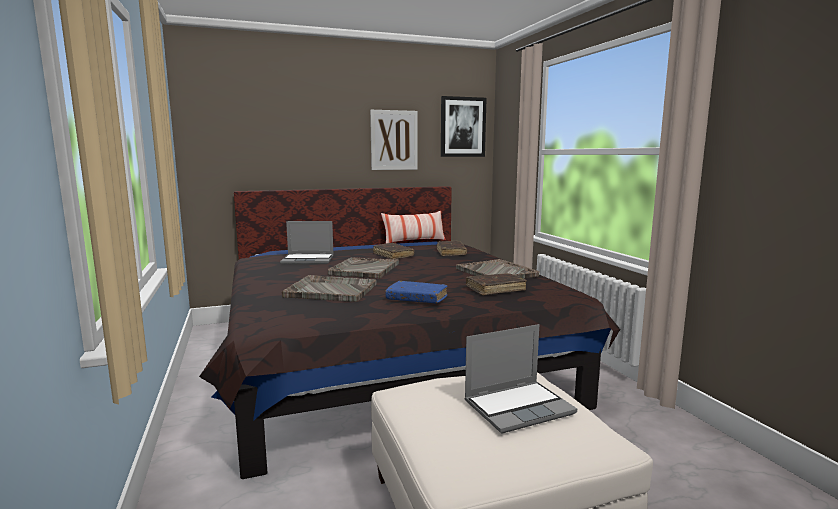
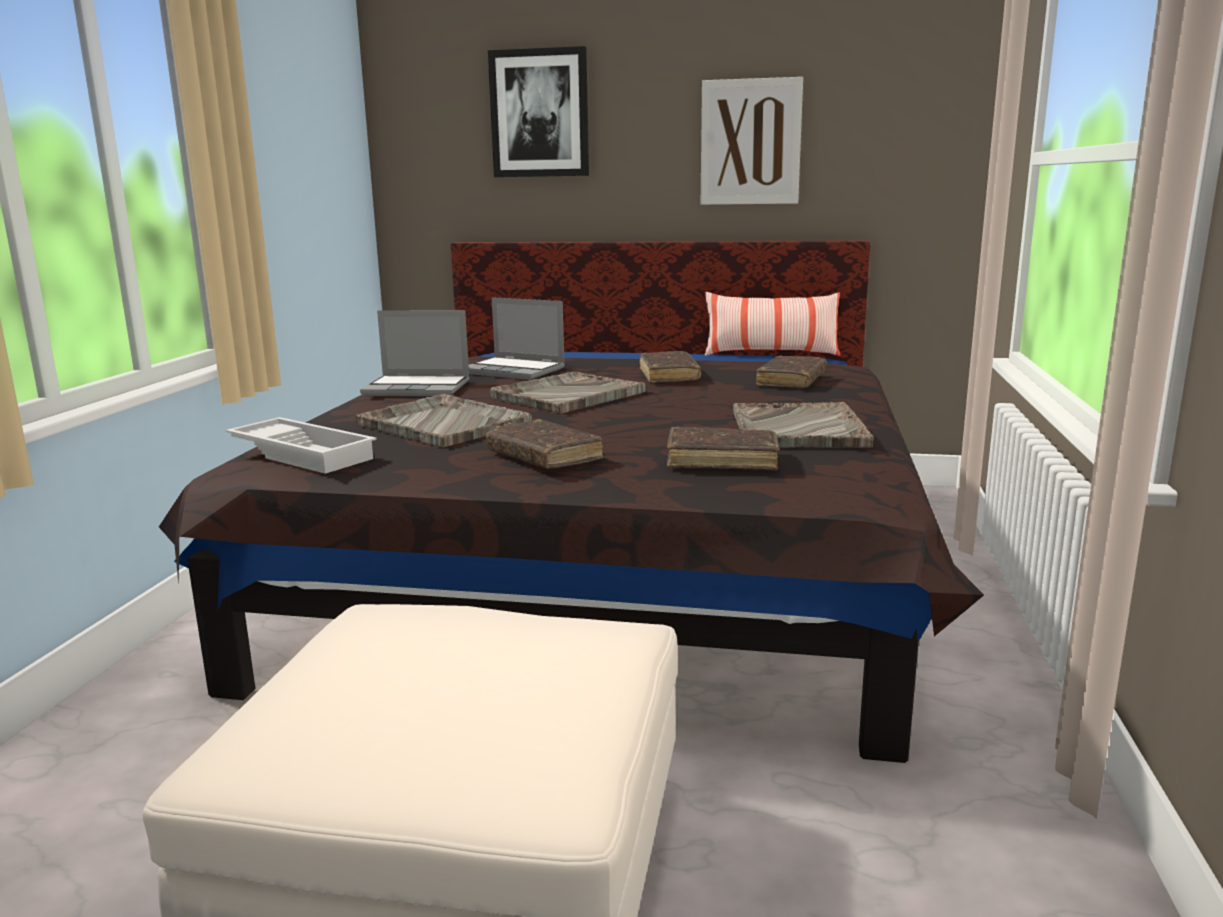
camera: 30 degrees right, 5 degrees up
blue book [385,281,448,303] -> brown book [485,419,604,469]
picture [441,96,487,157] -> picture moved to [488,46,589,177]
laptop [464,324,577,433] -> laptop moved to [360,310,470,396]
none -> white tray [226,417,376,474]

